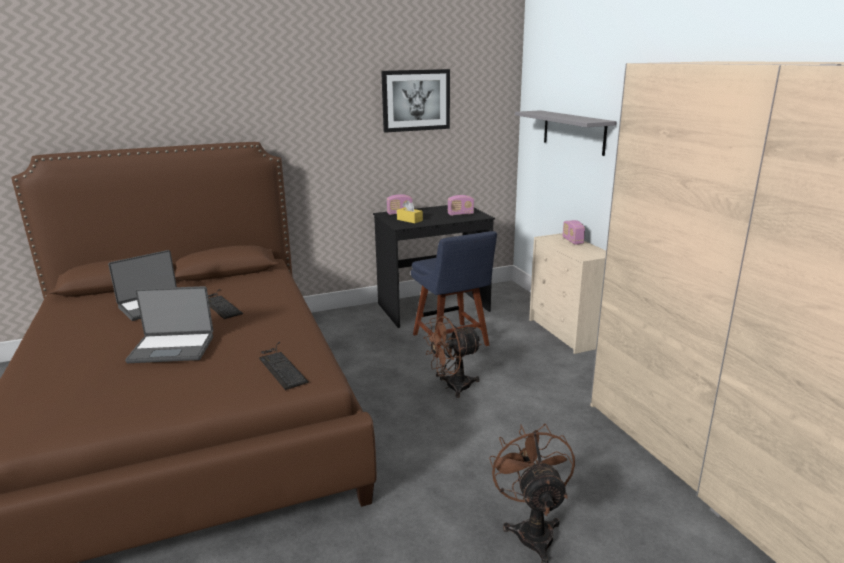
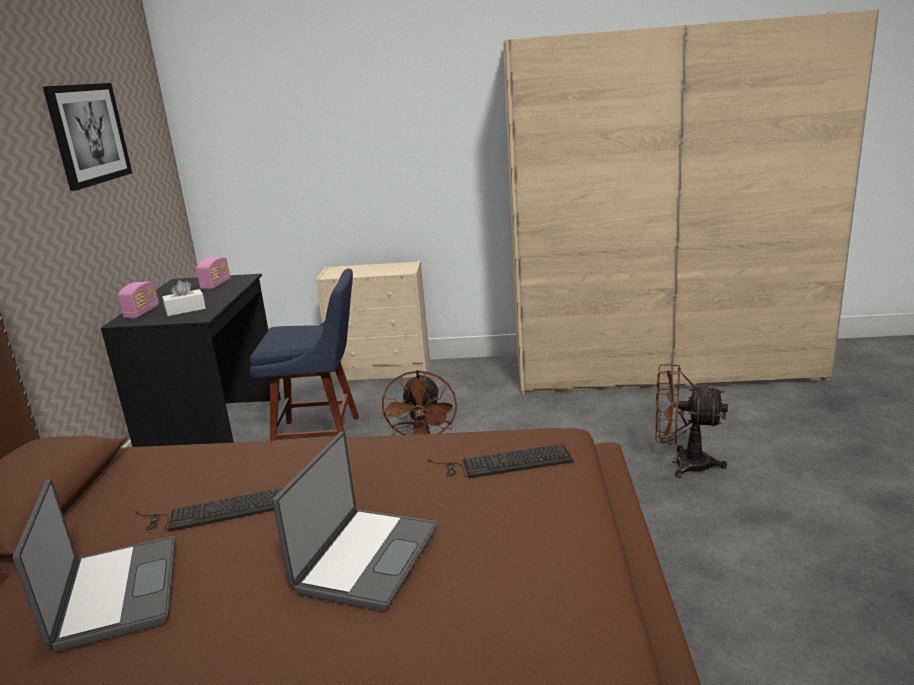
camera: 65 degrees left, 0 degrees up
yellow tissue box [397,201,423,223] -> white tissue box [162,280,206,316]
grey shelf [515,110,617,156] -> none
radio [562,220,585,245] -> none

